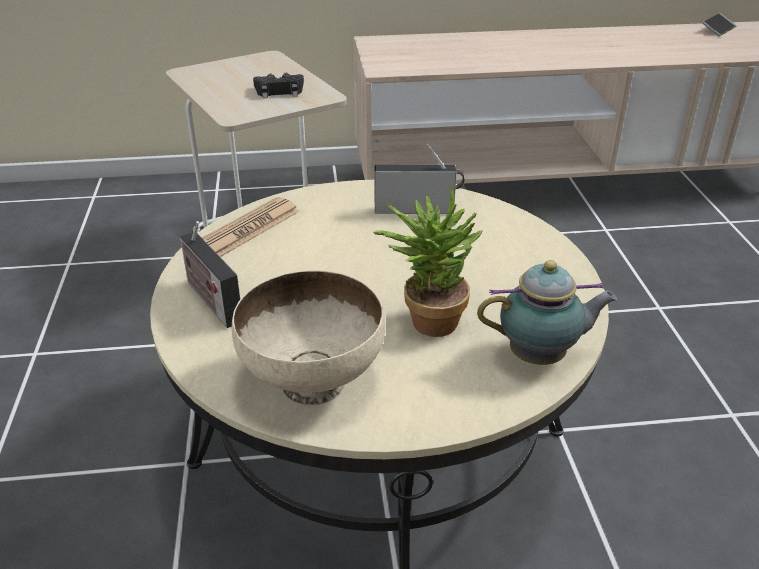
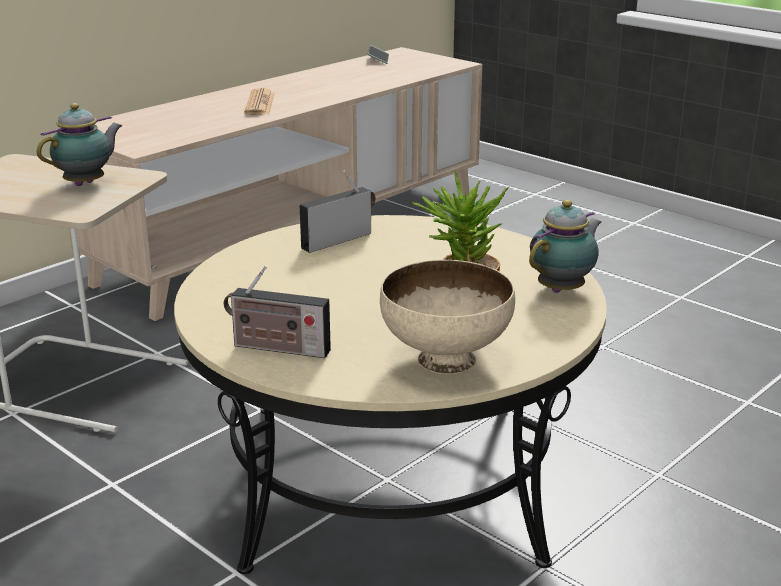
camera: 40 degrees left, 10 degrees down
newspaper [202,197,300,257] -> newspaper moved to [245,88,275,115]
black game controller [253,73,304,98] -> teapot [37,103,122,186]

